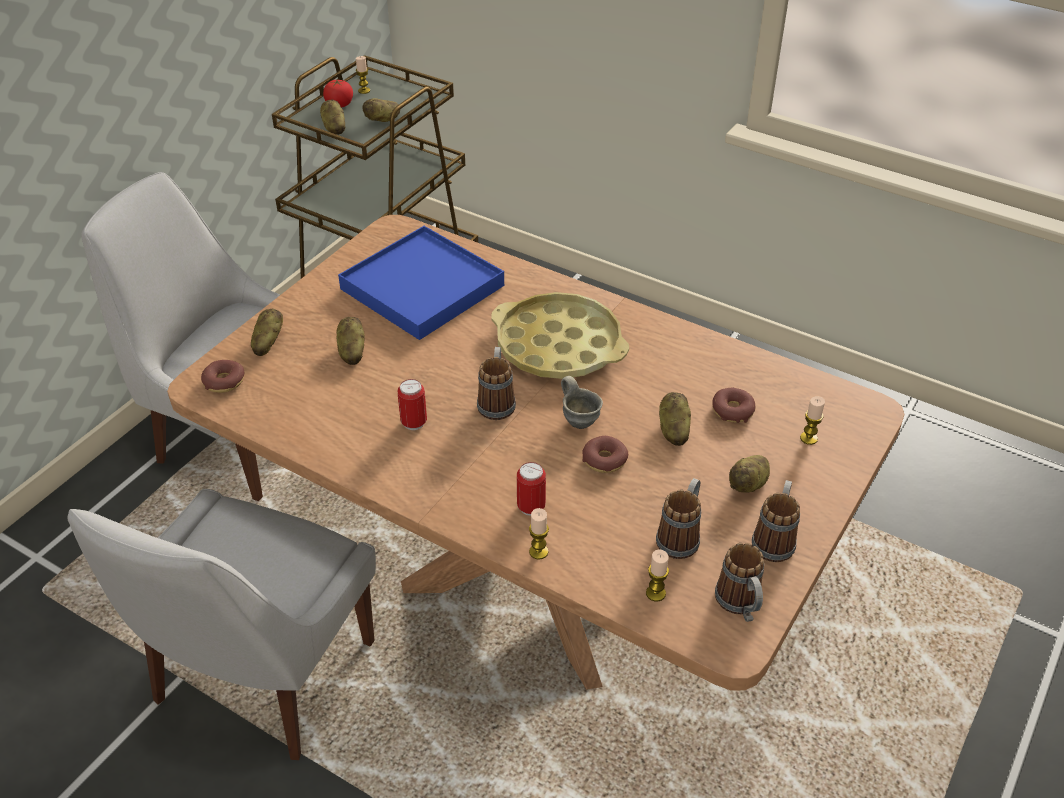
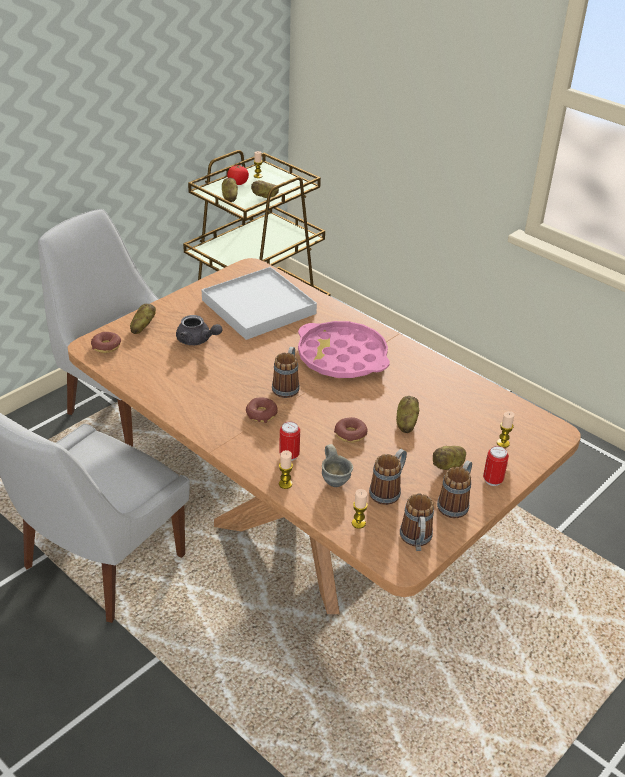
camera: 10 degrees right, 5 degrees down
potato [336,317,365,365] -> grey teapot [176,315,222,345]
blue tray [338,226,504,340] -> white tray [202,267,317,340]
can [398,379,427,430] -> can moved to [483,446,509,486]
yellow tray [492,292,629,379] -> pink tray [298,321,390,378]
grey mug [561,376,603,429] -> grey mug moved to [322,444,353,487]
donut [712,388,755,423] -> donut moved to [246,398,278,423]

